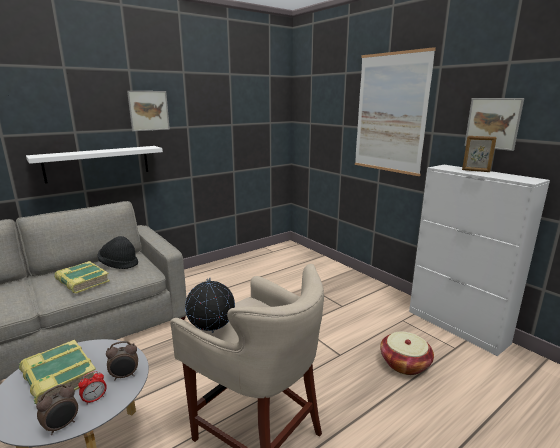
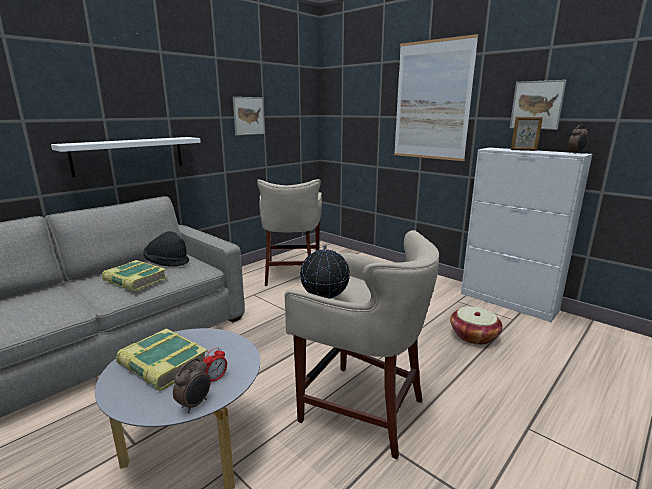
camera: 10 degrees left, 0 degrees up
alarm clock [106,341,138,380] -> alarm clock moved to [568,125,588,154]
picture [127,91,170,131] -> picture moved to [233,97,265,135]
none -> beige stool [257,179,322,286]

